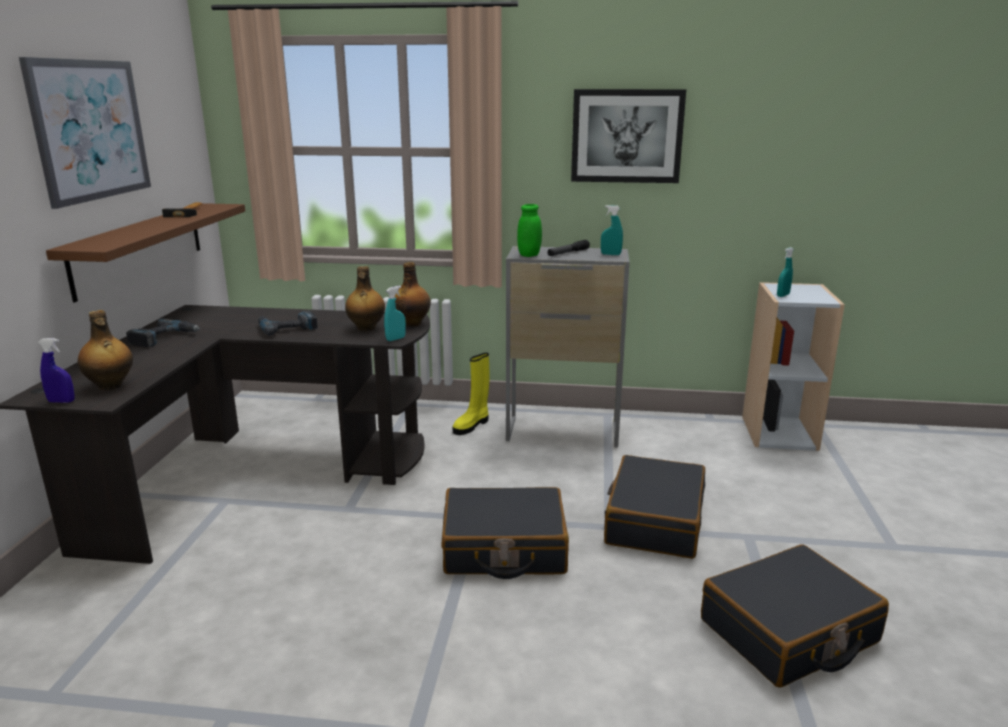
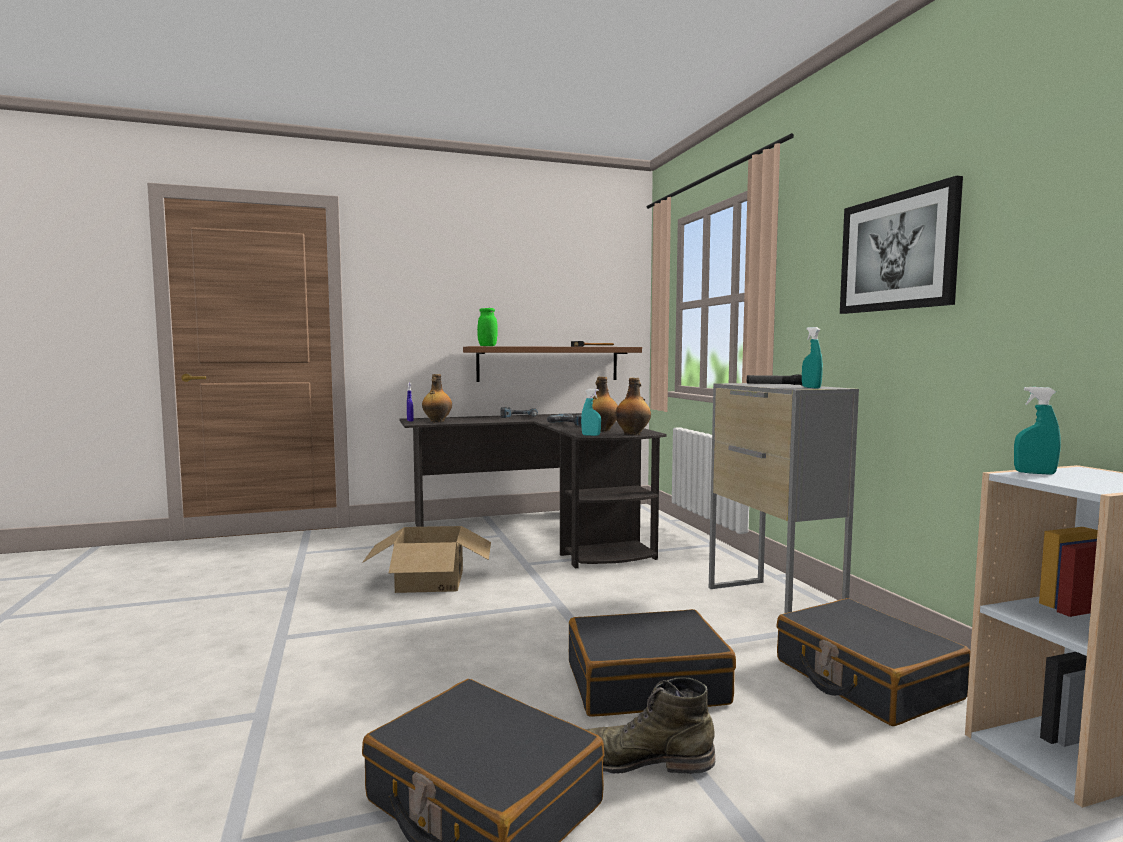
camera: 65 degrees right, 15 degrees down
picture [19,57,151,209] -> none
black suitcase [441,487,569,579] -> black suitcase moved to [776,598,970,726]
yellow boot [453,353,489,435] -> none
green jar [517,204,542,257] -> green jar moved to [477,308,498,346]
none -> cardboard box [362,526,491,593]
none -> green boot [585,678,715,774]

